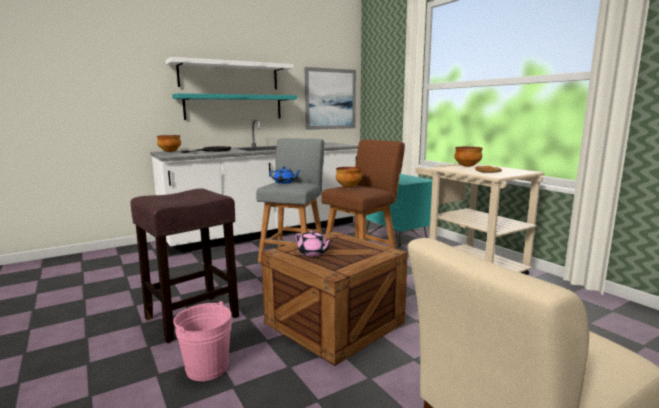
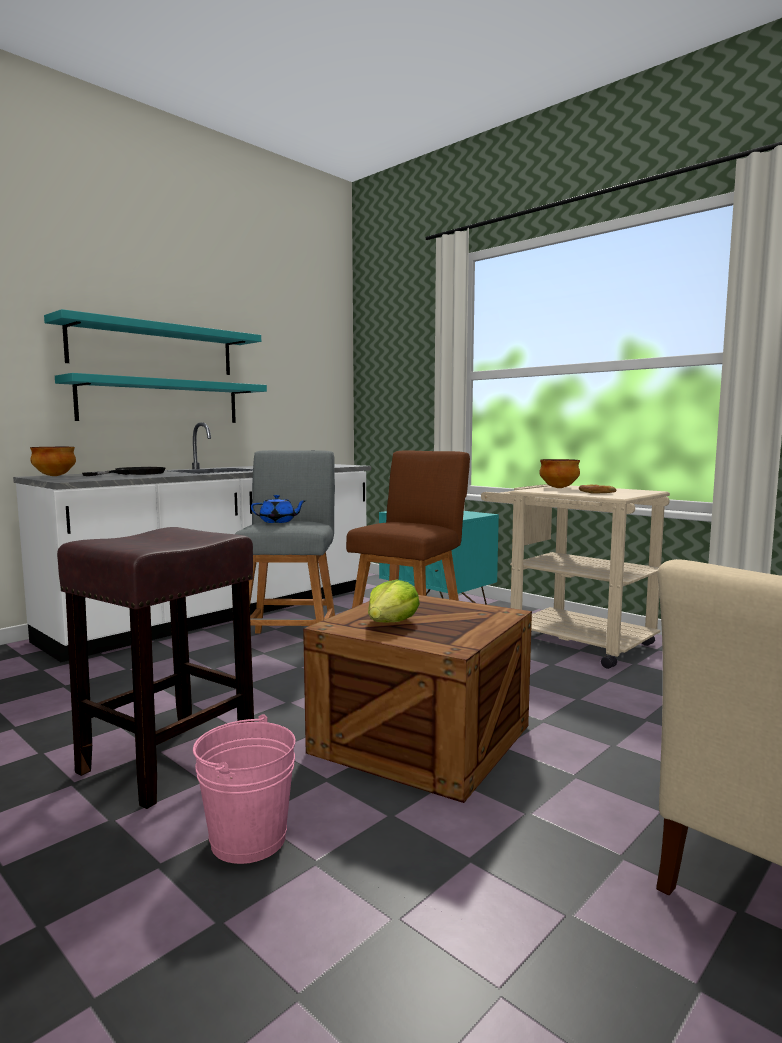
camera: 15 degrees left, 5 degrees down
white shelf [166,57,294,89] -> turquoise shelf [44,309,261,375]
pink teapot [295,230,333,256] -> lettuce [368,580,420,622]
picture [305,67,356,130] -> none
bowl [336,167,362,188] -> none

